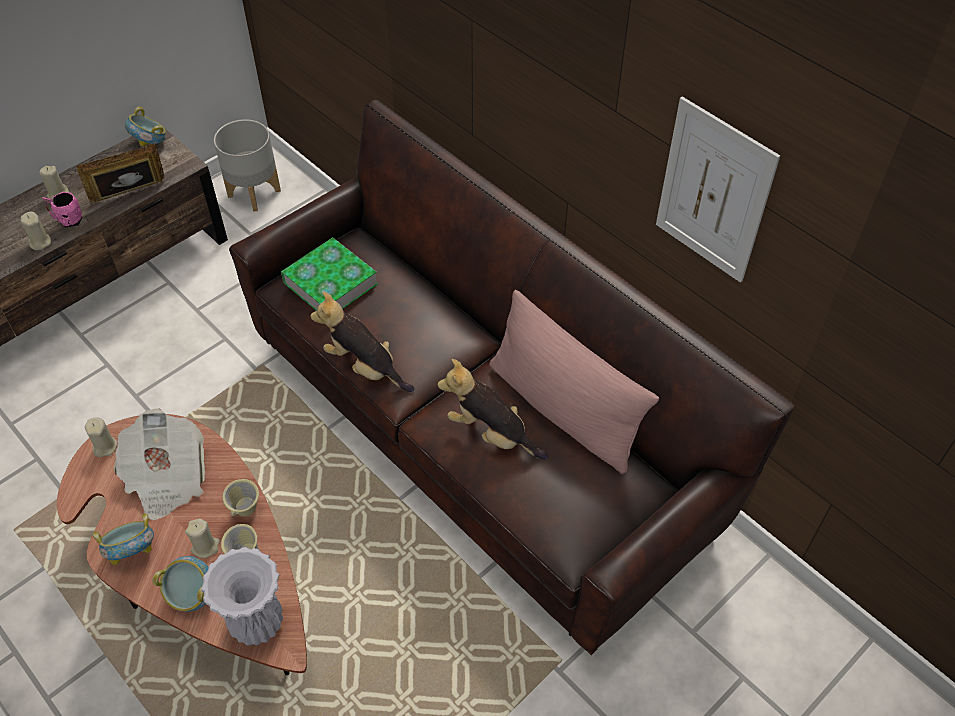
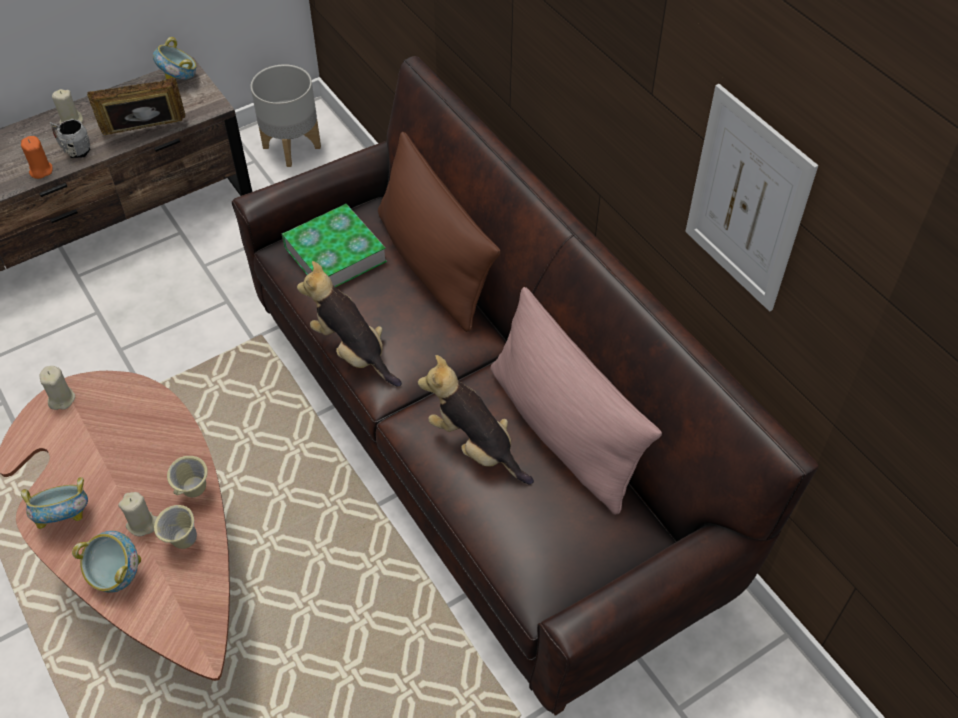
camera: 10 degrees right, 0 degrees up
beige candle [21,212,51,250] -> orange candle [21,136,53,179]
pink mug [43,192,82,228] -> grey mug [50,119,90,158]
newspaper [114,409,205,520] -> none
white vase [201,547,283,646] -> none
none -> brown pillow [378,132,500,332]

